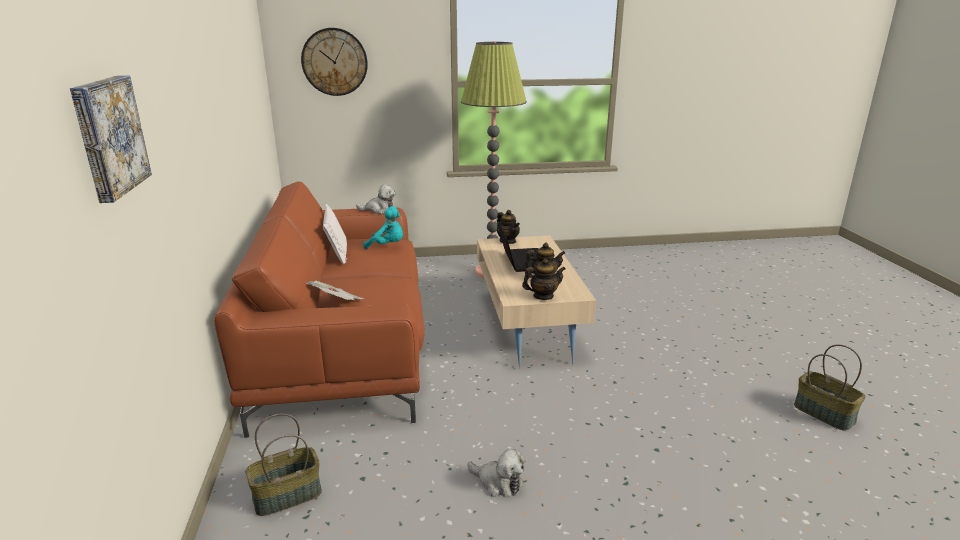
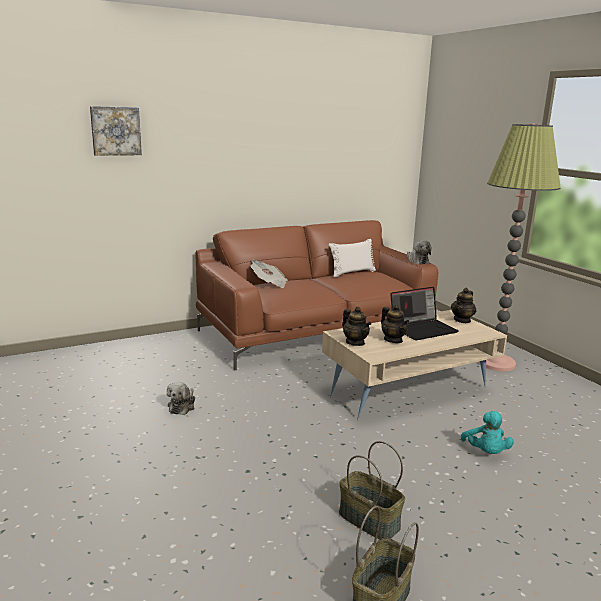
camera: 70 degrees right, 5 degrees down
basket [245,414,322,516] -> basket moved to [339,441,405,540]
wall clock [301,28,368,96] -> none
turquoise plush toy [363,206,403,249] -> turquoise plush toy moved to [461,411,514,454]

